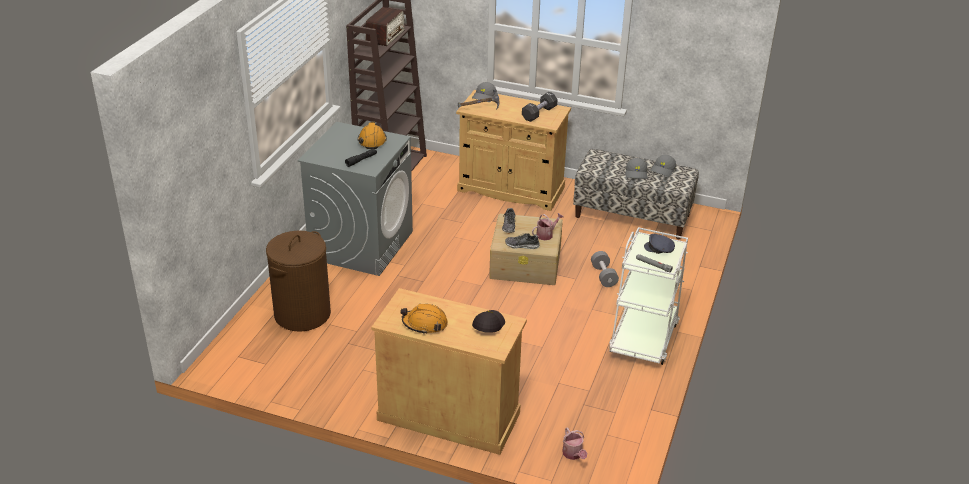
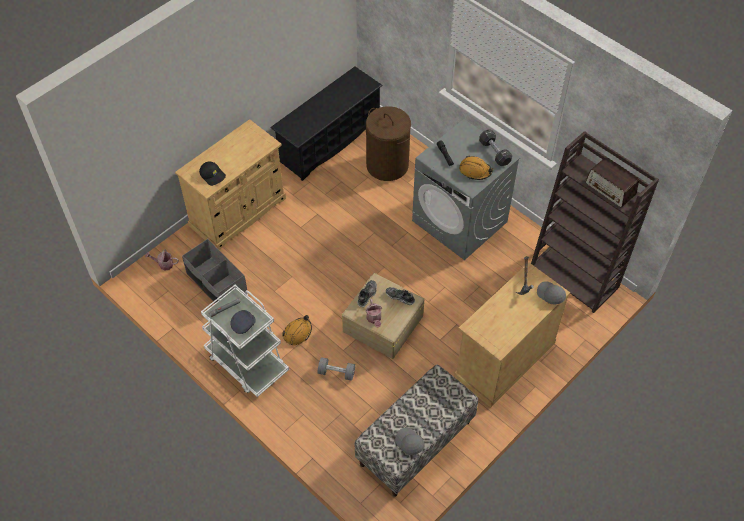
camera: 115 degrees right, 20 degrees up
orange hard hat [400,304,448,334] -> orange hard hat moved to [282,315,312,345]
black dumbbell [522,92,558,122] -> black dumbbell moved to [479,129,512,166]
grey cap [625,158,647,179] -> none
none -> grey storage box [182,239,248,303]
none -> black shoe rack [270,66,383,181]

